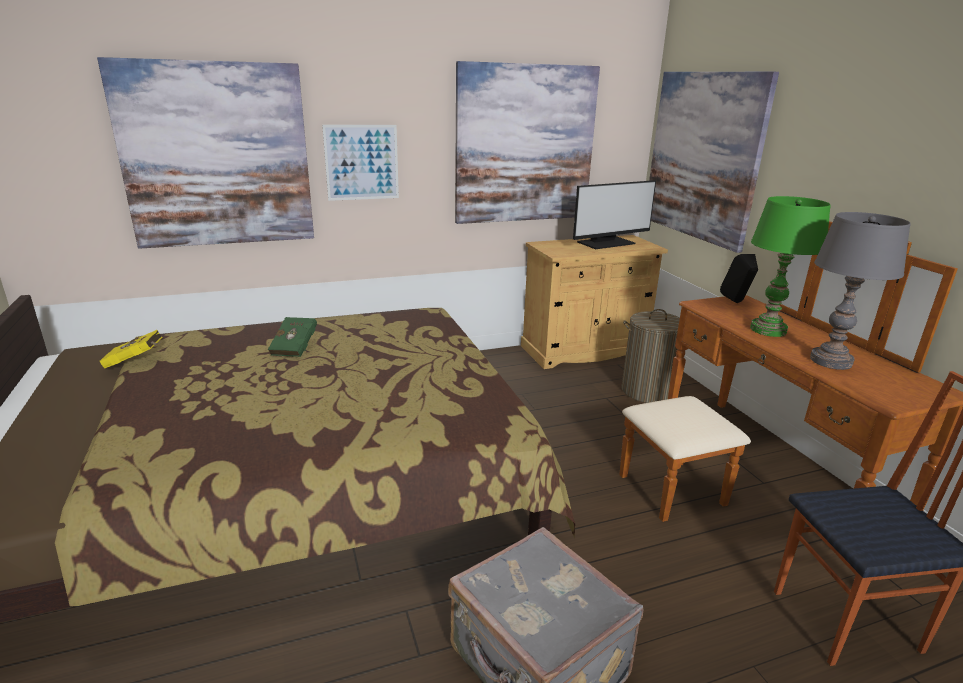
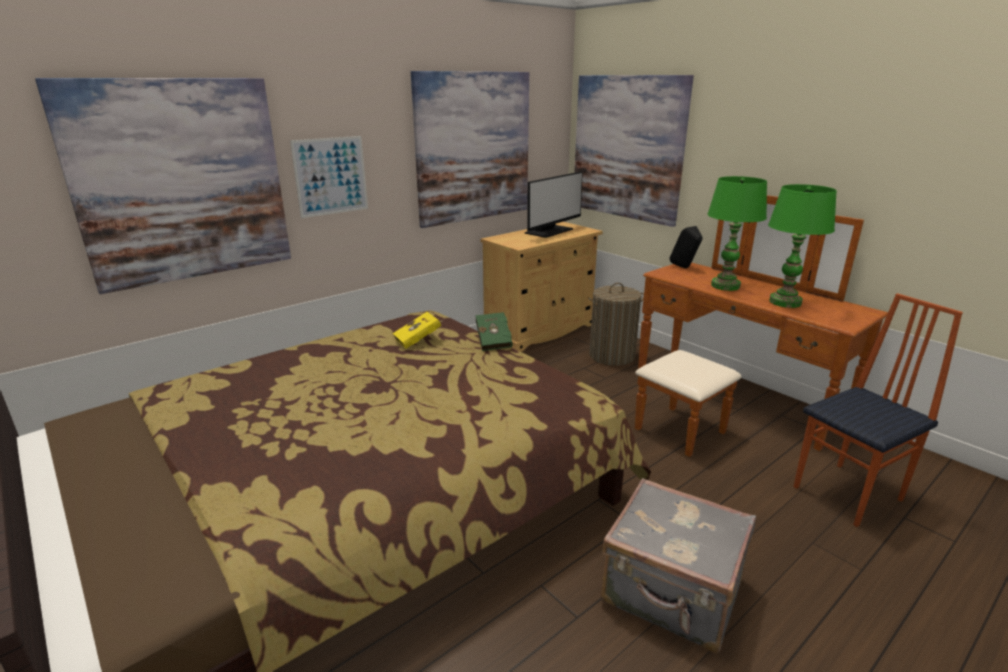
camera: 20 degrees left, 0 degrees up
yellow book [100,330,162,368] -> yellow book moved to [392,312,444,348]
green book [268,317,317,357] -> green book moved to [476,312,513,351]
grey table lamp [810,212,910,370] -> green table lamp [768,184,837,308]

